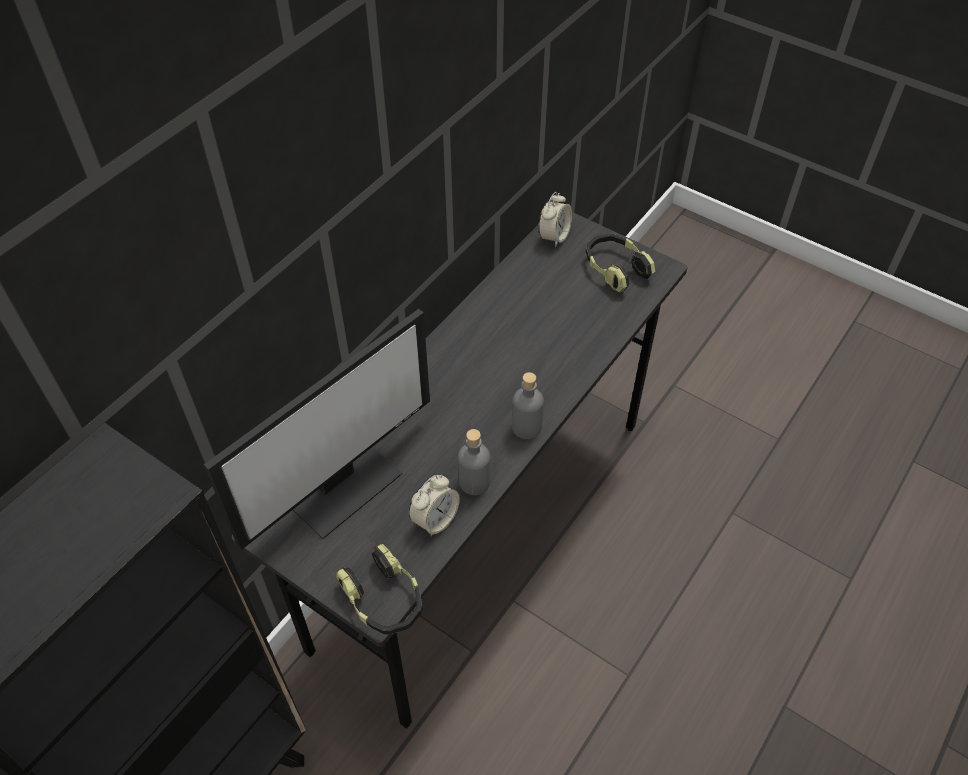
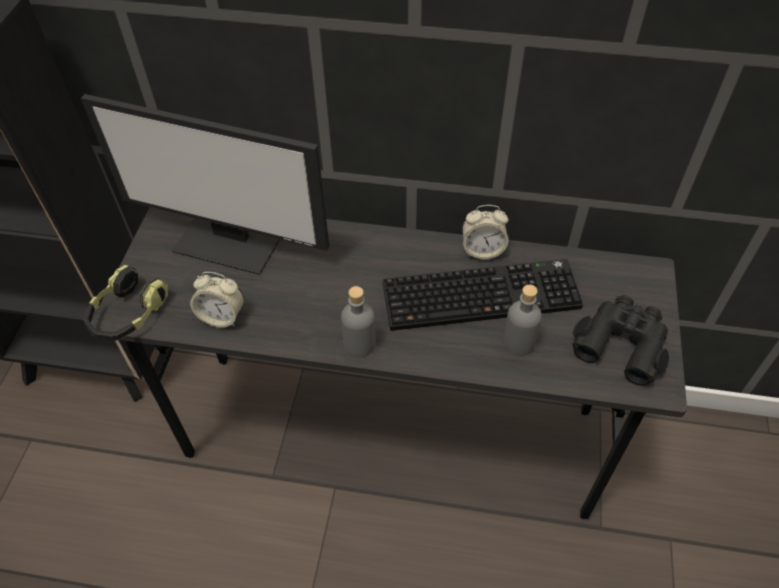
camera: 65 degrees right, 0 degrees up
grey bottle [458,429,490,495] -> grey bottle moved to [503,285,542,356]
alarm clock [538,192,572,247] -> alarm clock moved to [462,205,508,259]
headphones [586,234,655,292] -> black binoculars [573,295,669,386]
none -> keyboard [383,259,583,331]

